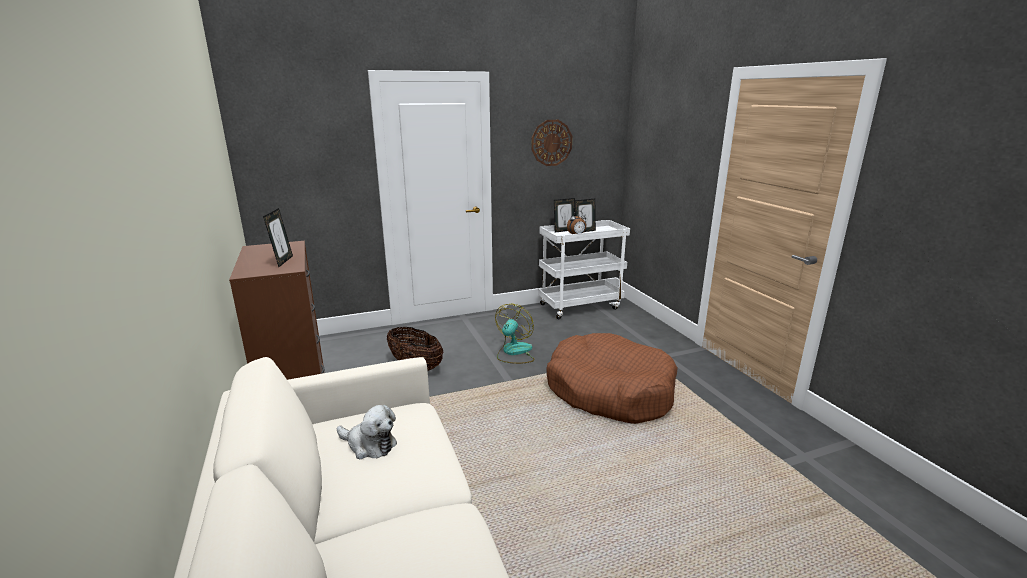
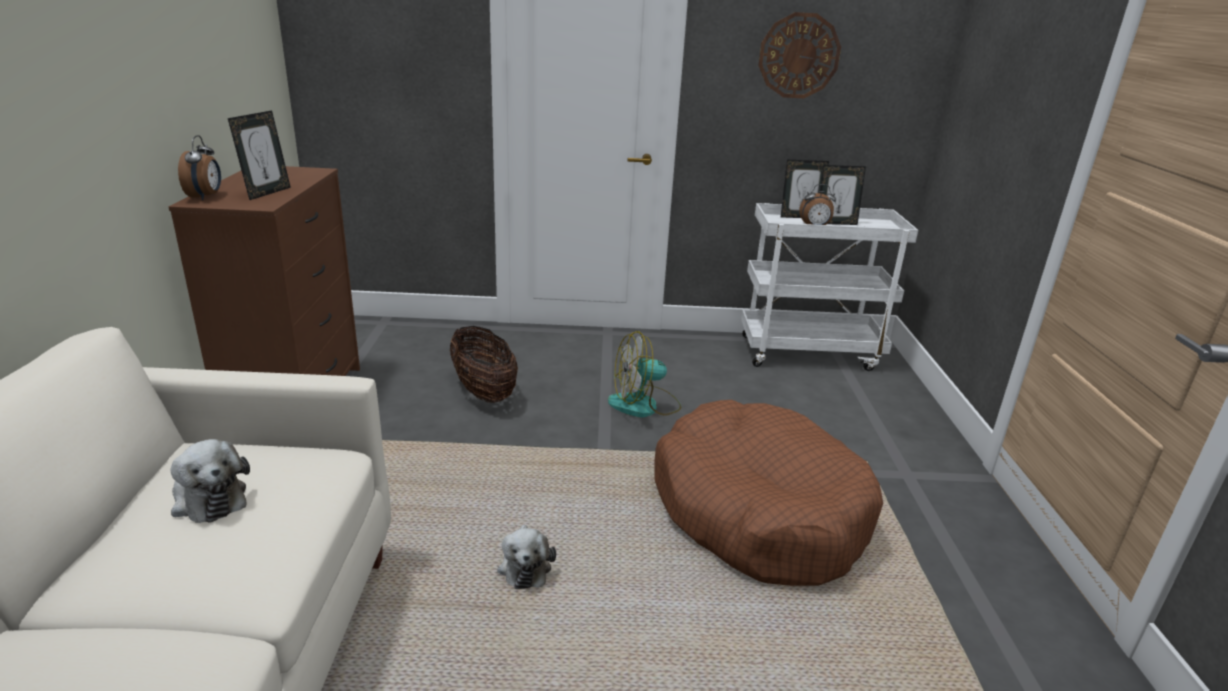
camera: 20 degrees right, 5 degrees up
fan [495,304,534,364] -> fan turned 150 degrees counterclockwise [608,331,681,417]
none -> alarm clock [178,135,221,200]
none -> plush toy [497,525,556,589]

